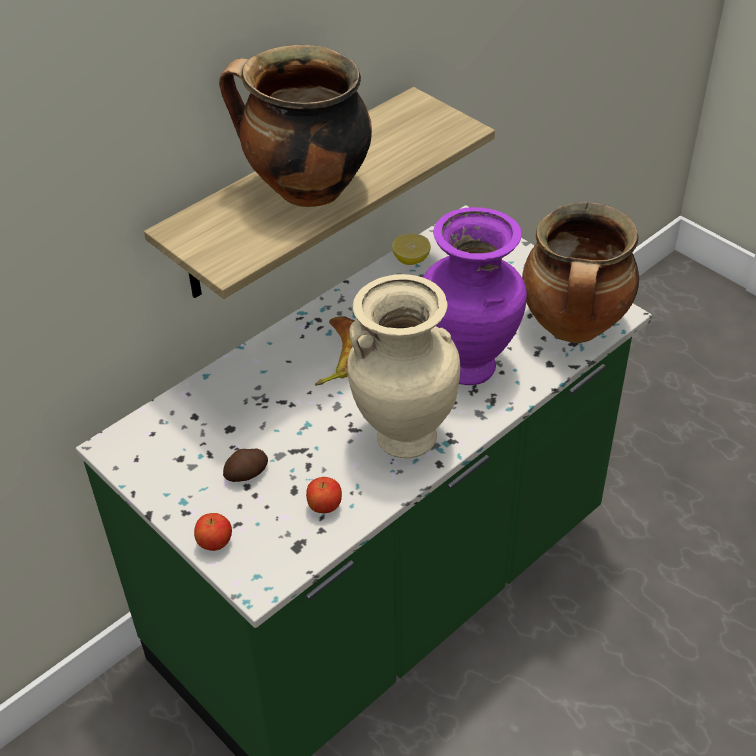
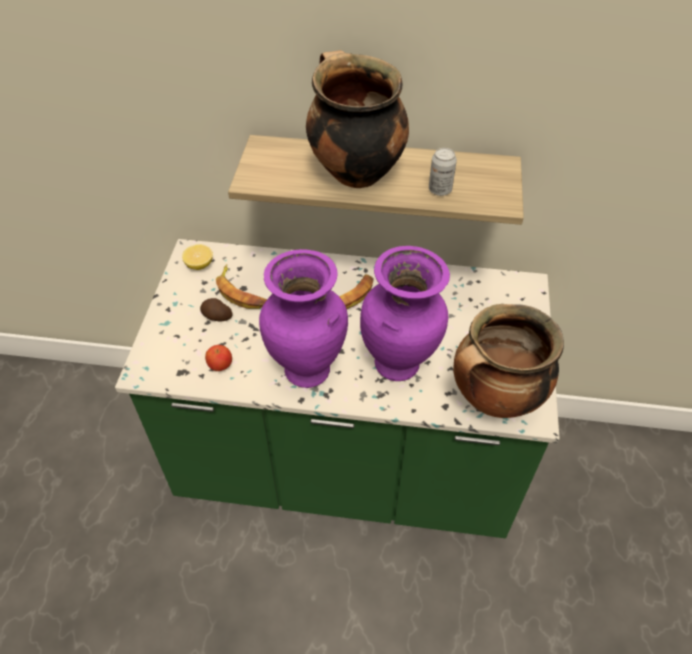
camera: 50 degrees right, 5 degrees up
apple [194,513,232,551] -> none
beige vase [347,274,460,458] -> purple vase [259,249,348,388]
lemon [392,234,431,265] -> lemon moved to [182,244,213,270]
none -> banana [216,264,267,309]
none -> can [429,148,457,196]

